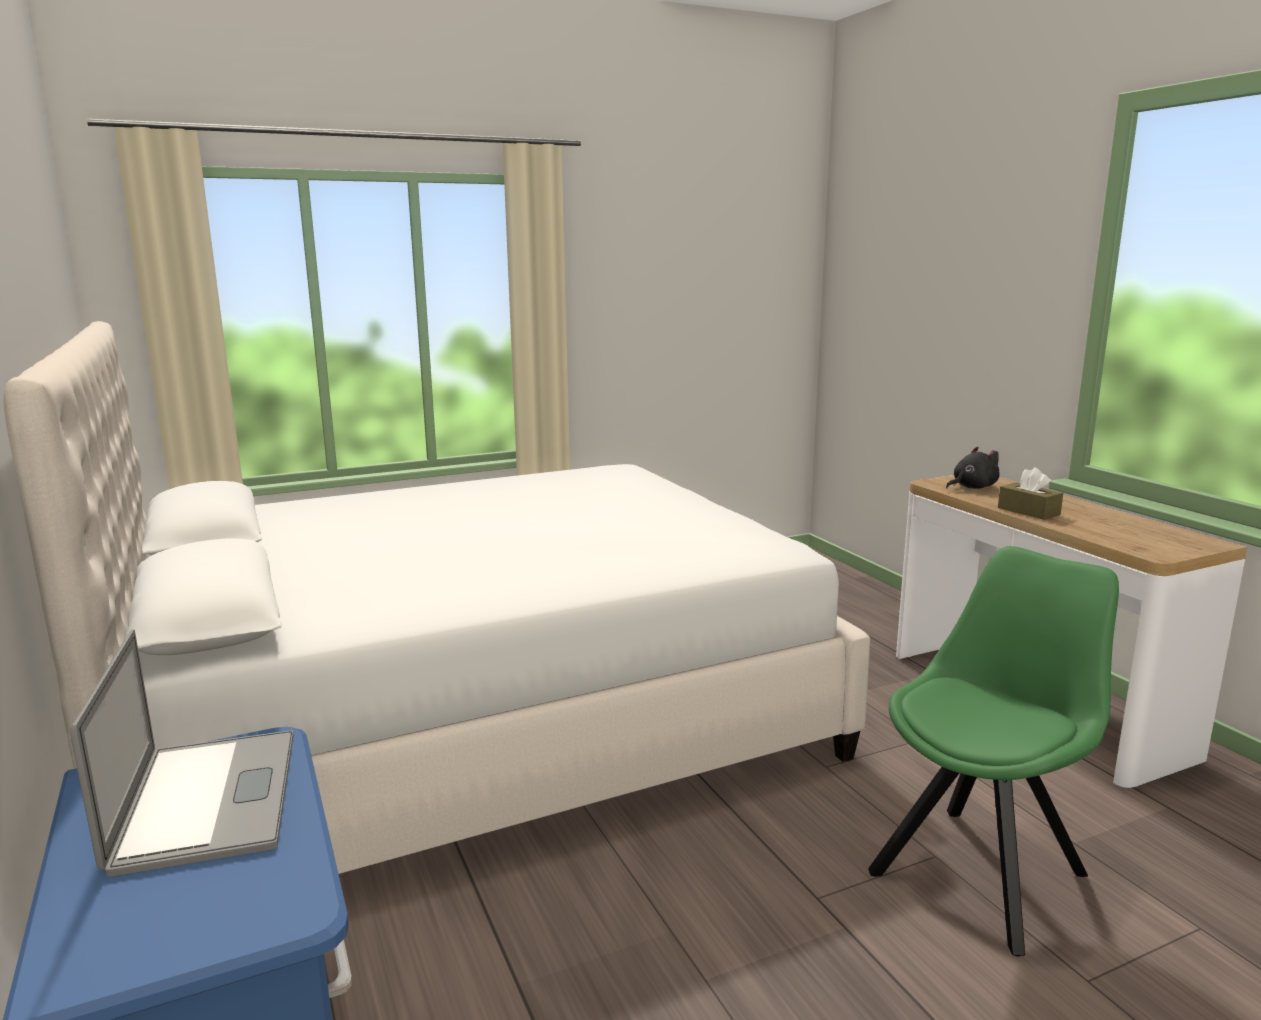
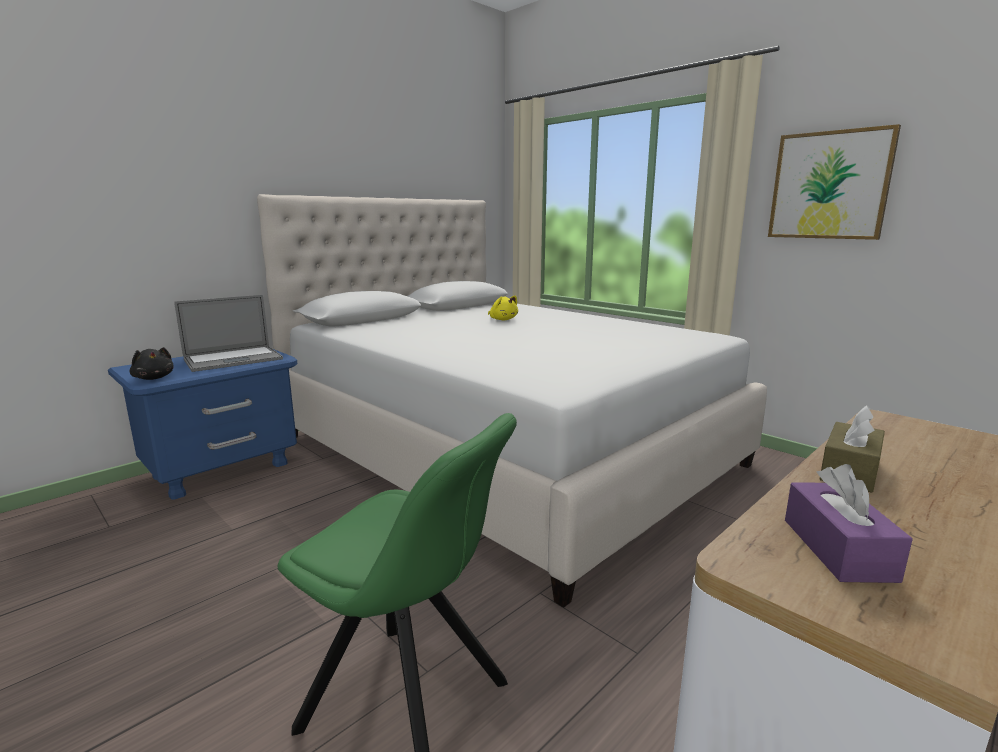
camera: 70 degrees right, 0 degrees up
black plush toy [946,447,1000,489] -> black plush toy moved to [130,347,174,380]
none -> yellow plush toy [488,295,518,320]
none -> picture [768,124,901,240]
none -> purple tissue box [785,464,913,583]

